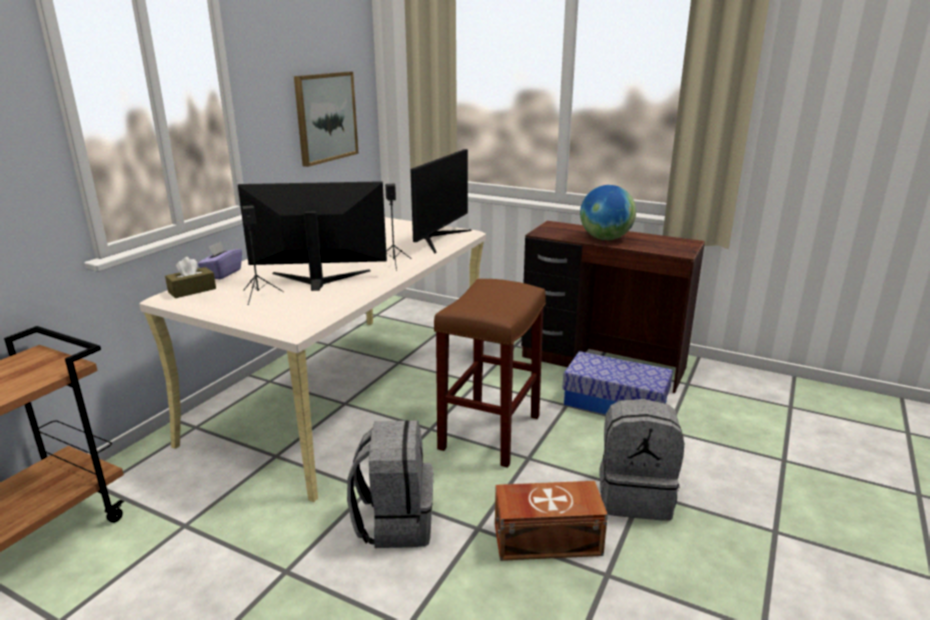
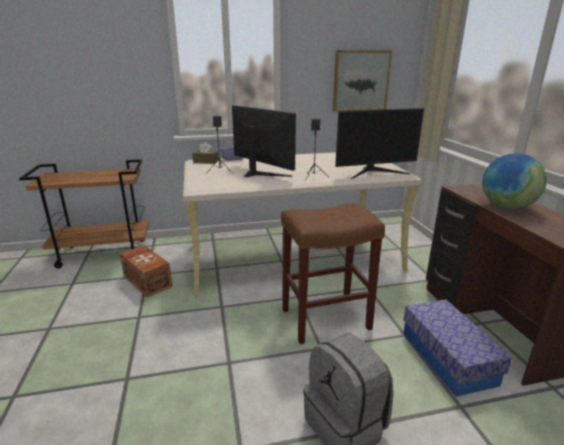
camera: 50 degrees right, 0 degrees up
grey backpack [347,420,433,548] -> none
brown storage box [495,481,608,561] -> brown storage box moved to [120,245,173,297]

